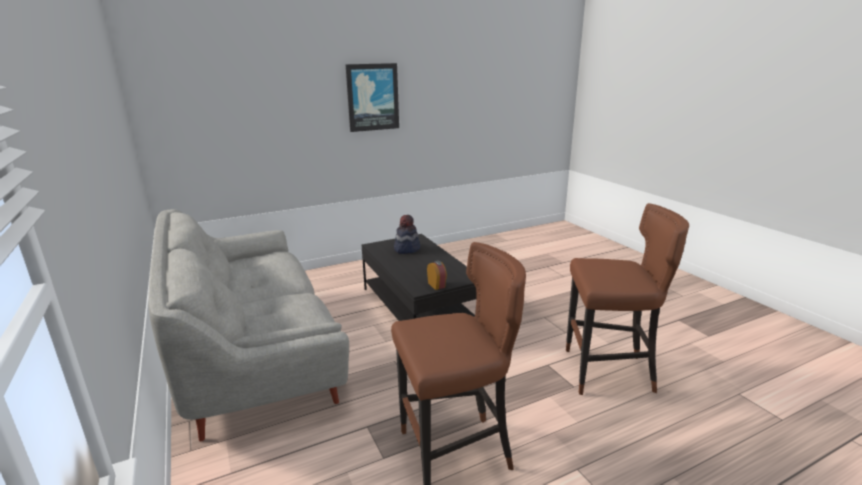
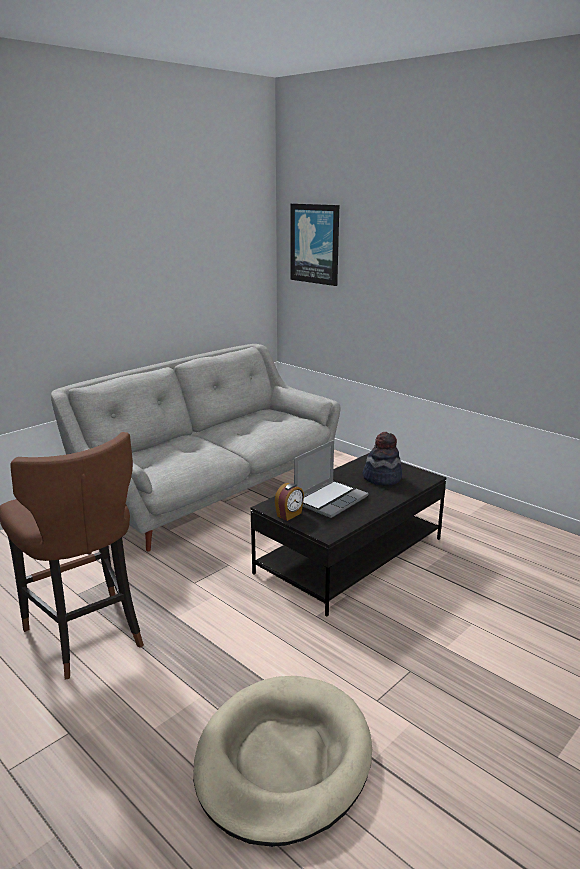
camera: 70 degrees right, 0 degrees up
picture [345,63,399,132] -> picture moved to [290,203,339,286]
brown stool [566,203,689,395] -> beige dog bed [193,676,372,847]
none -> laptop [294,440,368,518]

